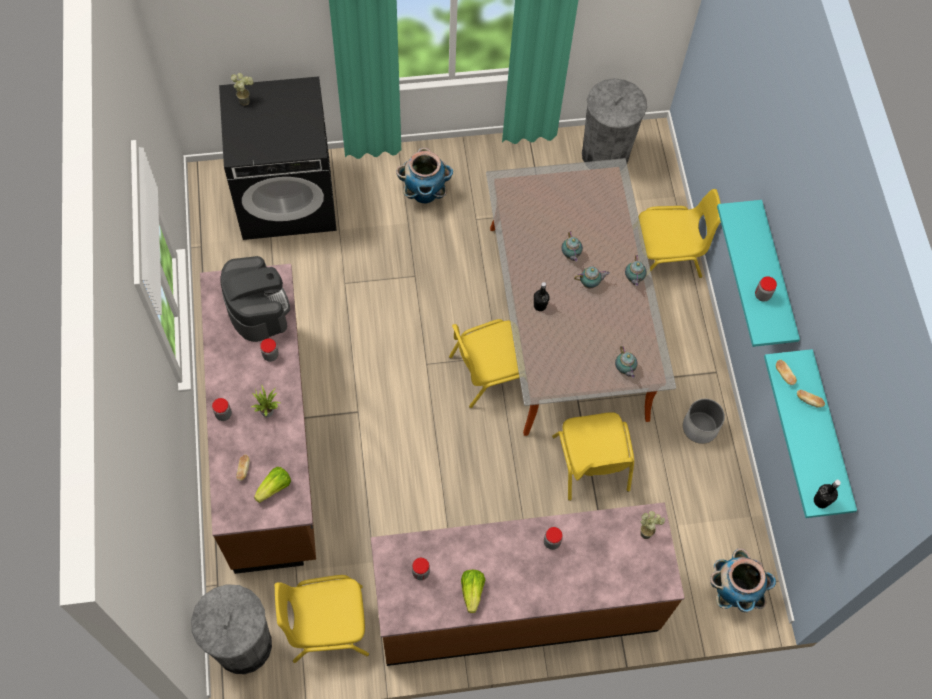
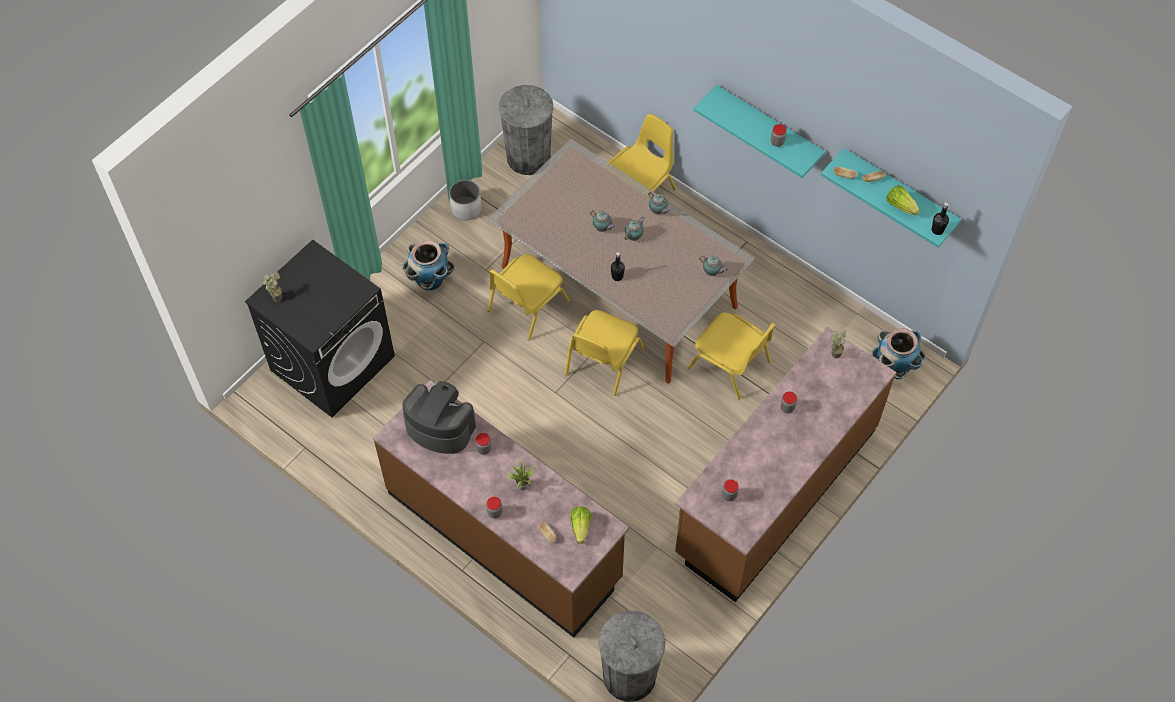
camera: 40 degrees left, 5 degrees down
yellow chair [275,575,369,663] -> yellow chair moved to [488,254,570,340]
lettuce [461,570,485,613] -> lettuce moved to [886,185,920,215]
white planter [683,399,725,444] -> white planter moved to [449,180,482,220]

